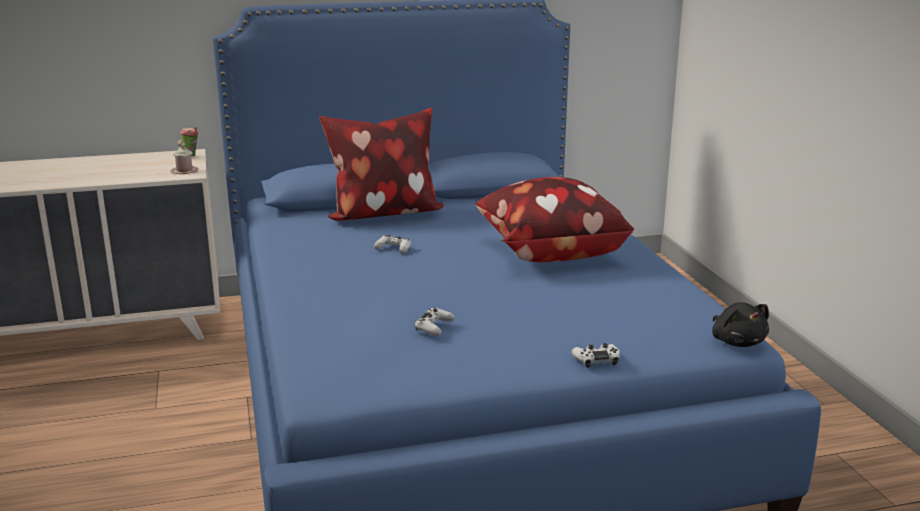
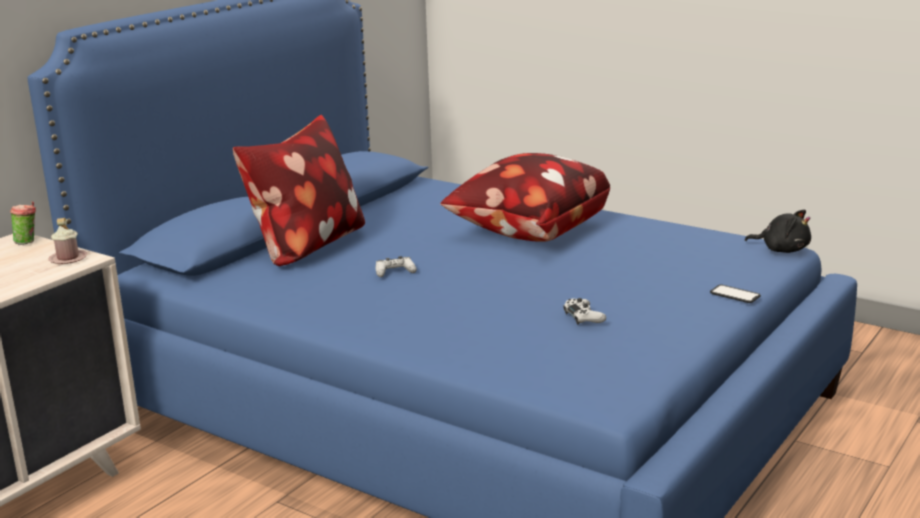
camera: 40 degrees left, 0 degrees up
white game controller [571,343,620,368] -> phone [710,285,761,303]

